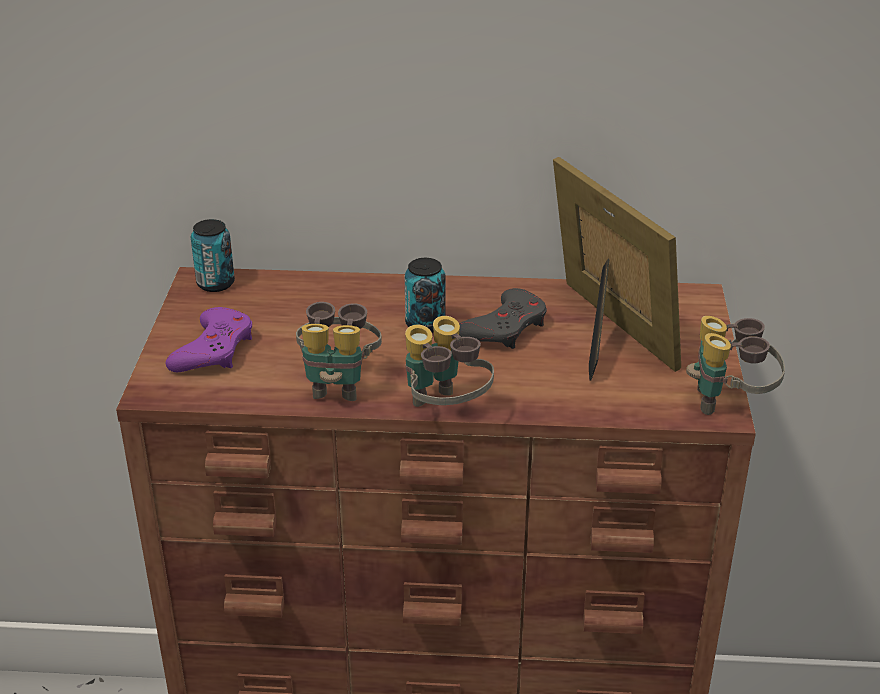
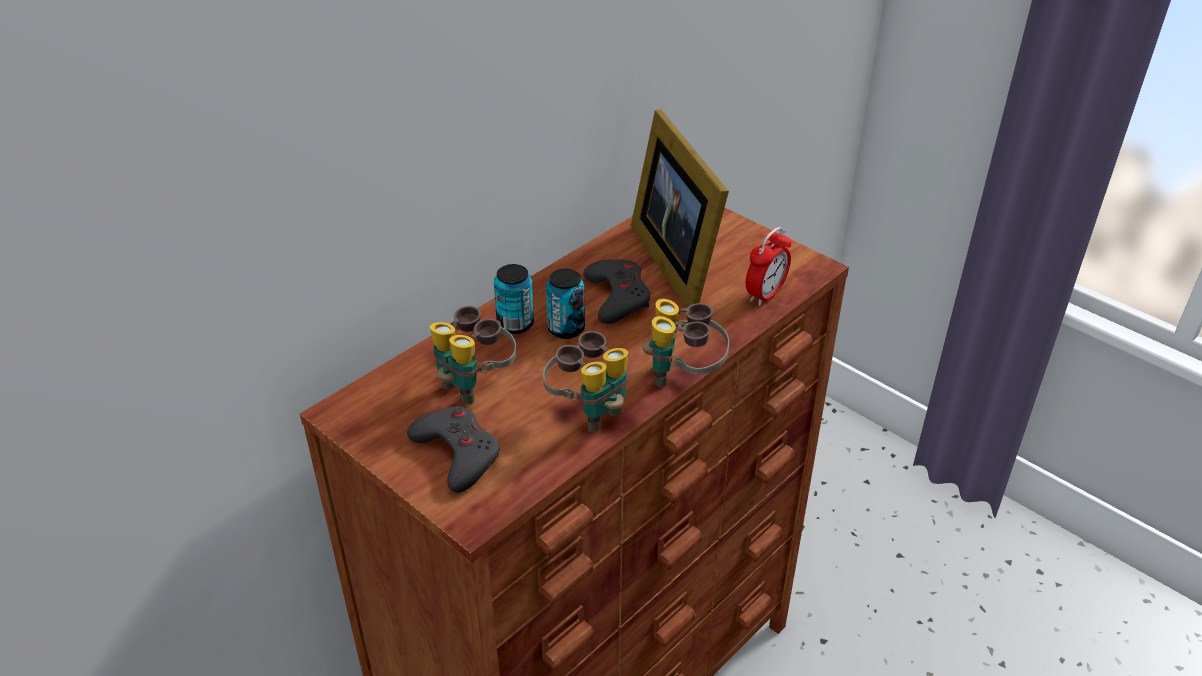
camera: 50 degrees left, 5 degrees up
purple game controller [166,307,252,372] -> grey game controller [407,406,500,493]
can [191,219,235,292] -> can moved to [494,264,534,334]
picture frame [553,157,681,381] -> picture frame turned 120 degrees counterclockwise [631,110,729,308]
binoculars [686,316,785,415] -> binoculars moved to [430,306,516,404]
none -> alarm clock [746,227,792,306]

